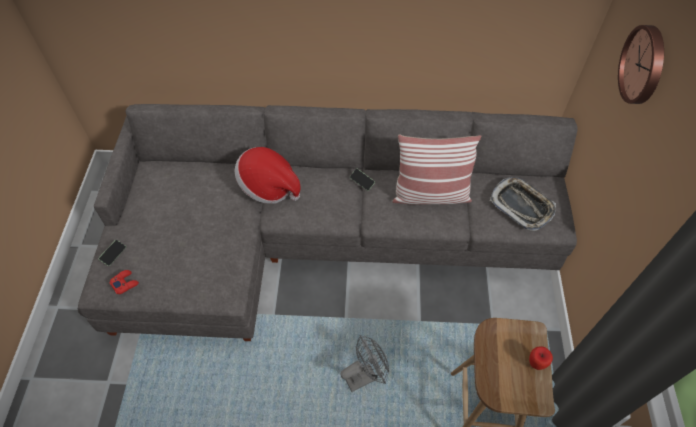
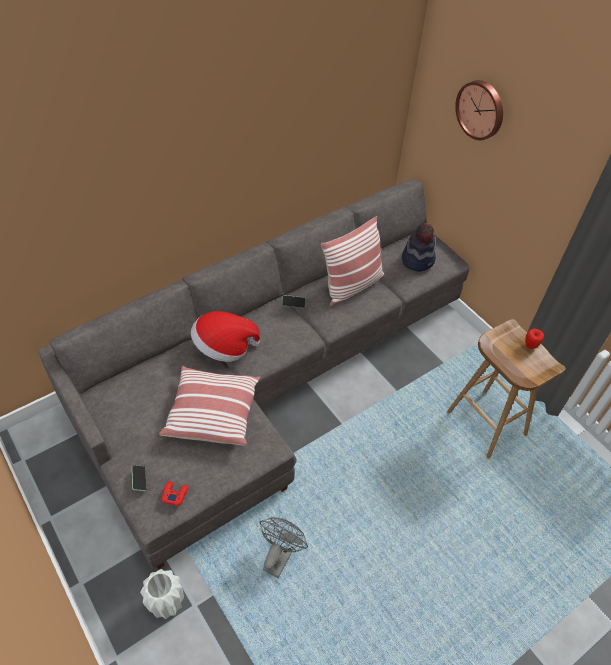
camera: 40 degrees left, 5 degrees down
grey fan [340,335,389,392] -> grey fan moved to [259,517,308,578]
tray [490,177,556,231] -> hat [402,223,436,271]
none -> white vase [140,569,184,619]
none -> pillow [159,366,260,446]

